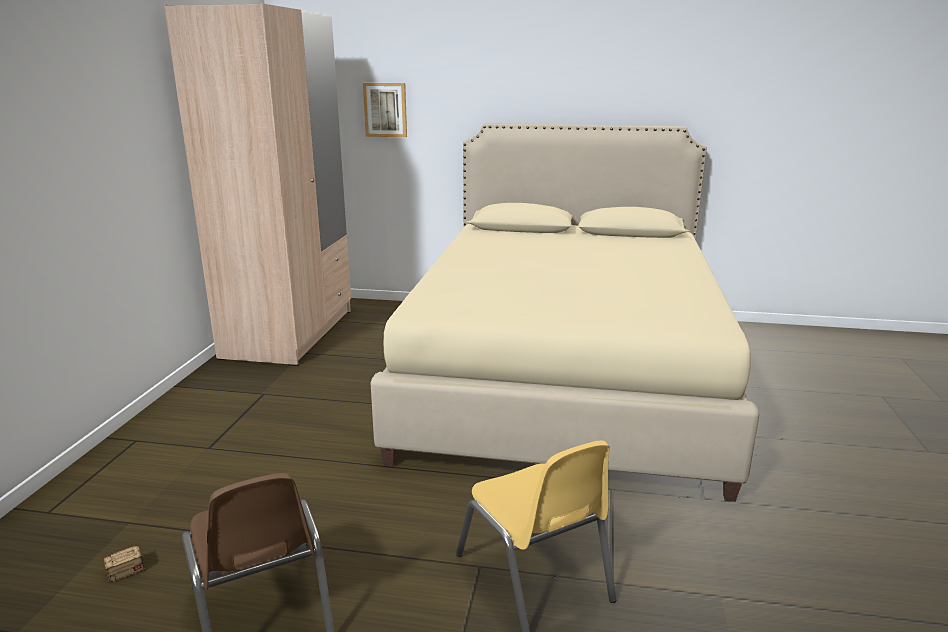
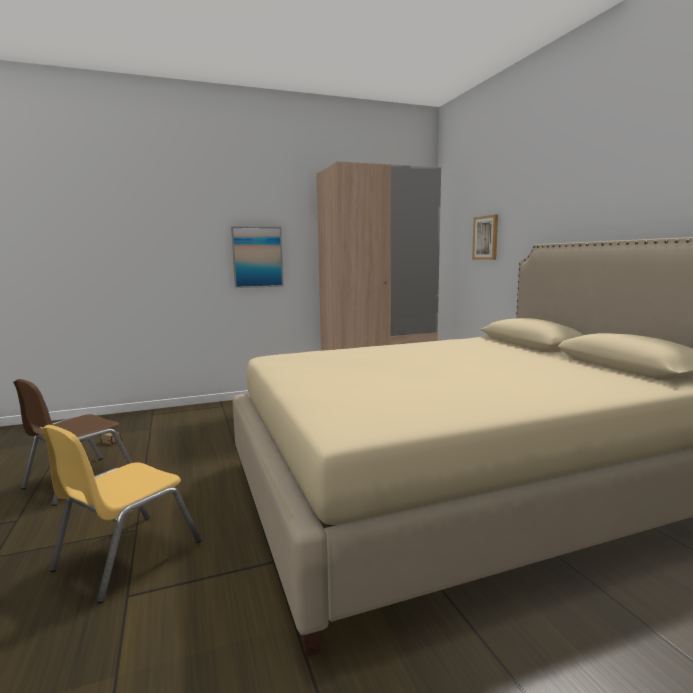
camera: 60 degrees right, 10 degrees down
none -> picture [231,226,283,288]

